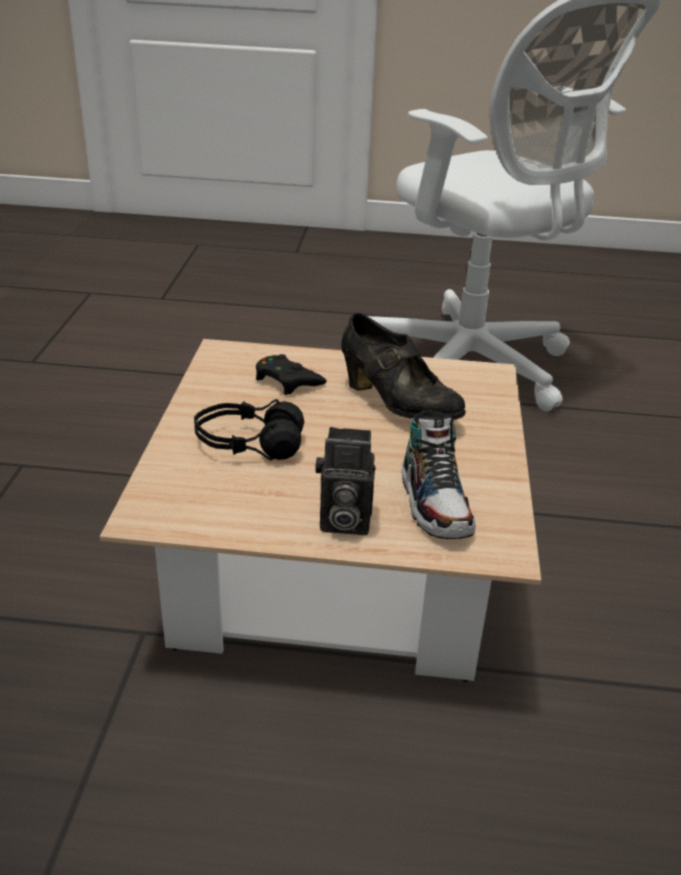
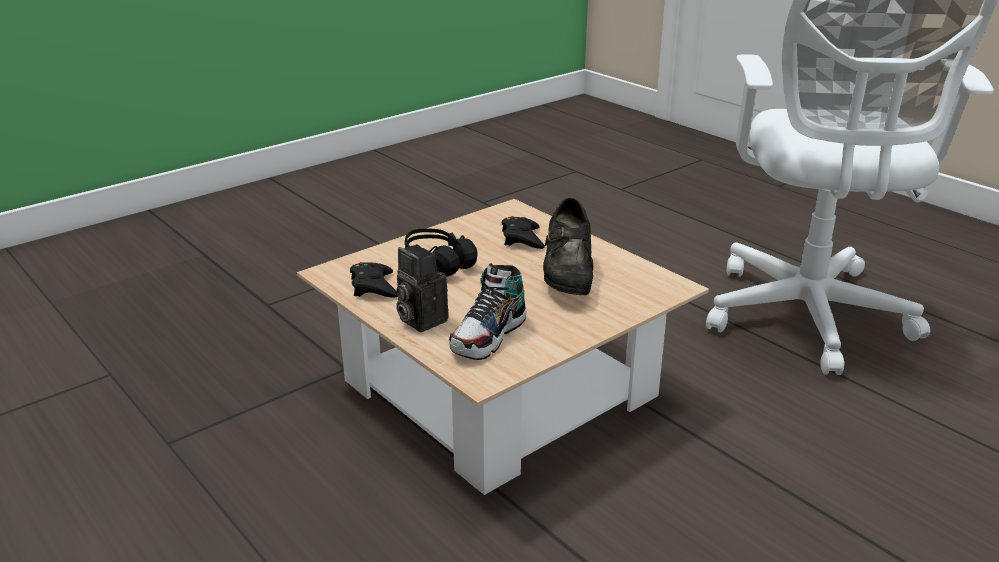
camera: 45 degrees right, 5 degrees down
none -> black game controller [350,262,398,298]

